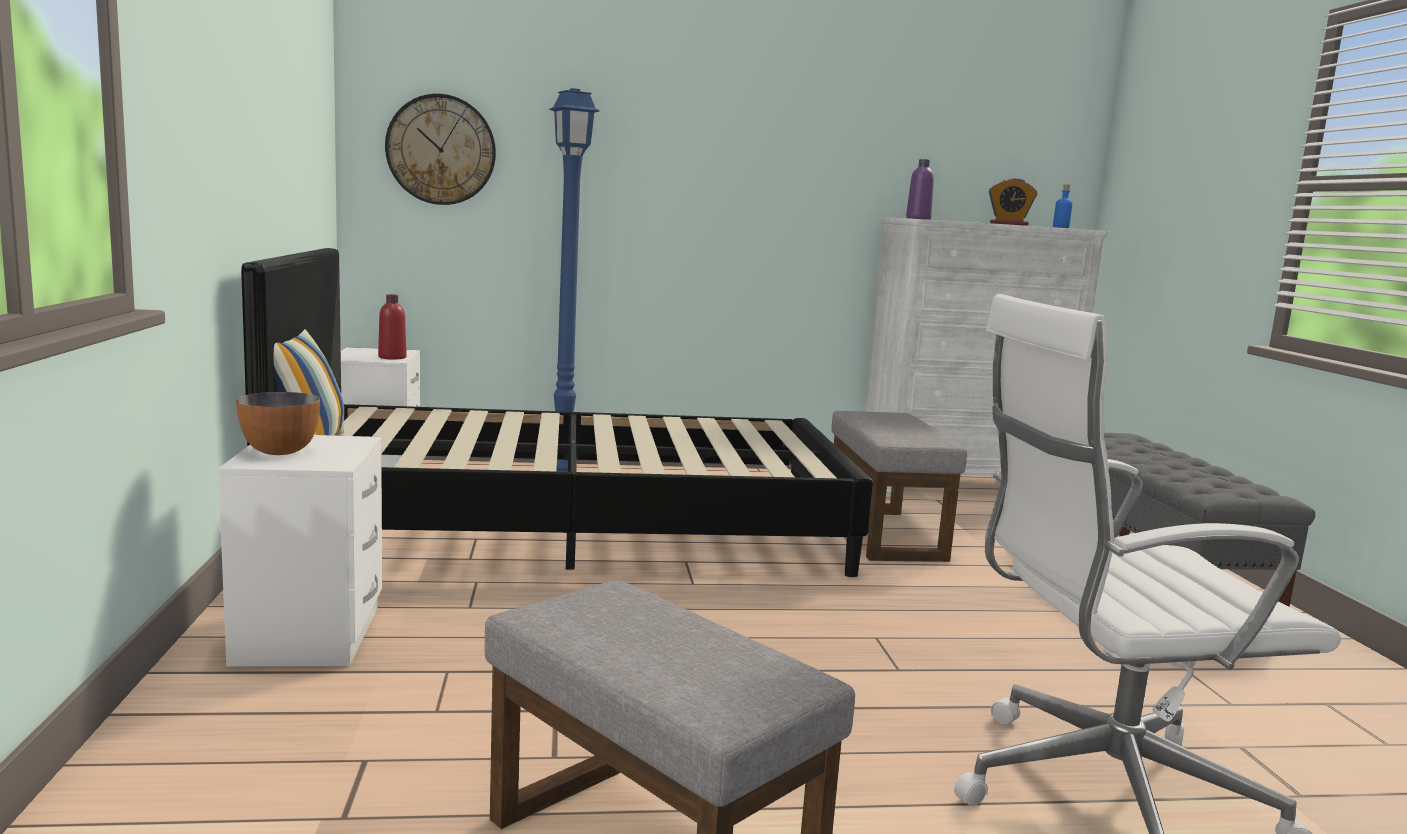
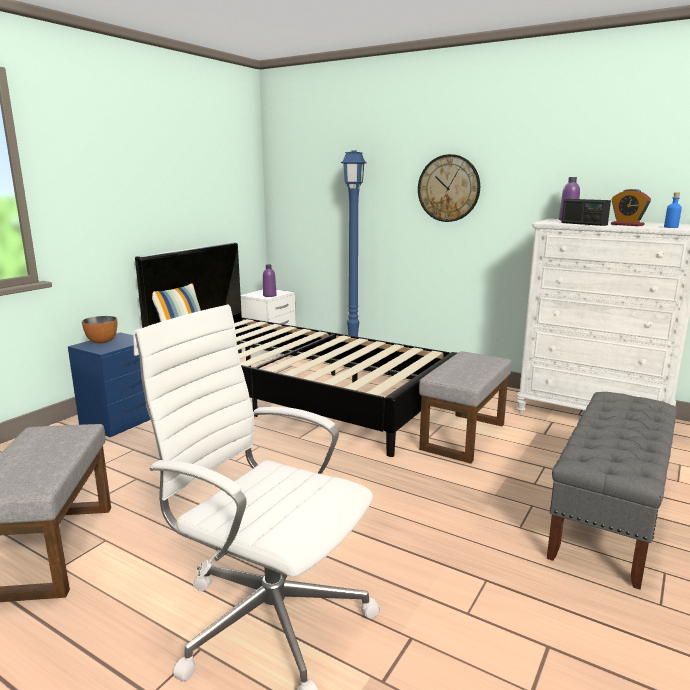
camera: 40 degrees right, 5 degrees up
white nightstand [218,435,382,666] -> blue nightstand [68,332,151,437]
red bottle [378,294,407,360] -> purple bottle [263,264,277,297]
wall clock [385,94,496,205] -> wall clock moved to [418,154,480,222]
none -> radio [561,199,611,226]

